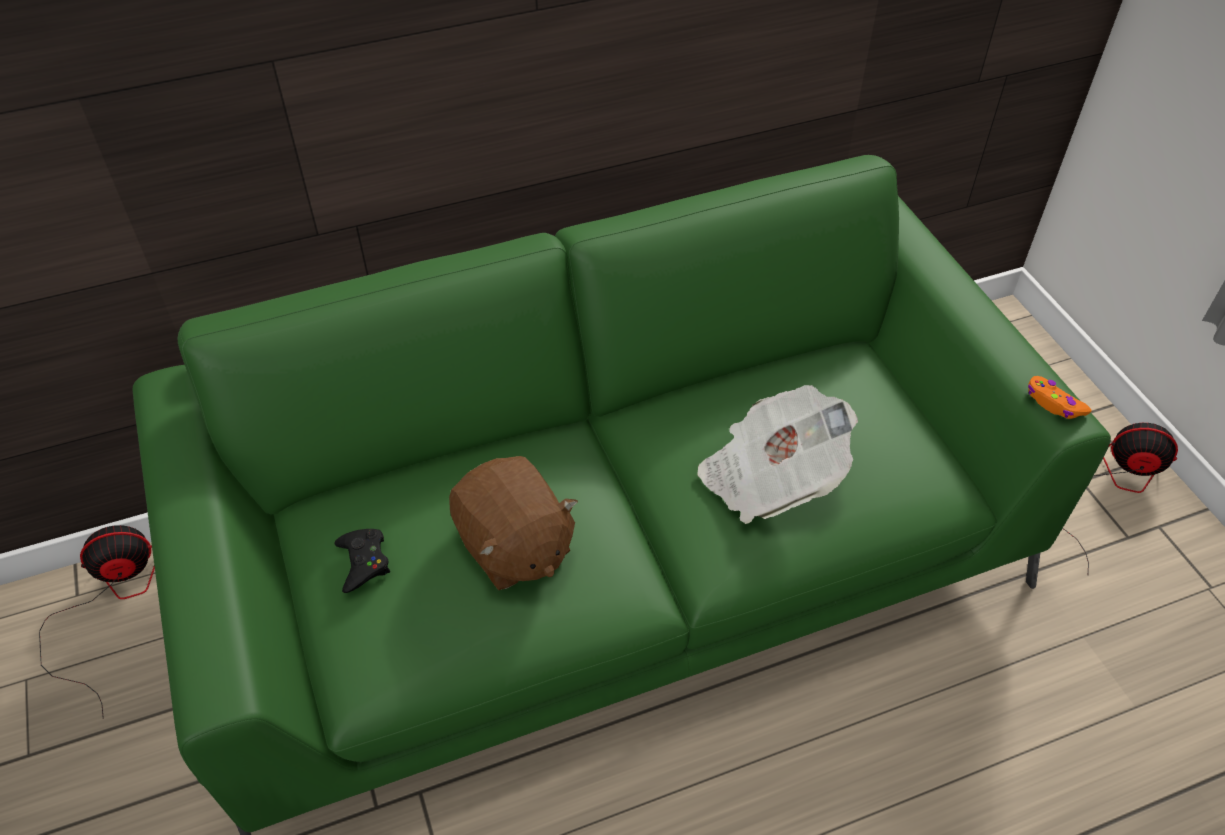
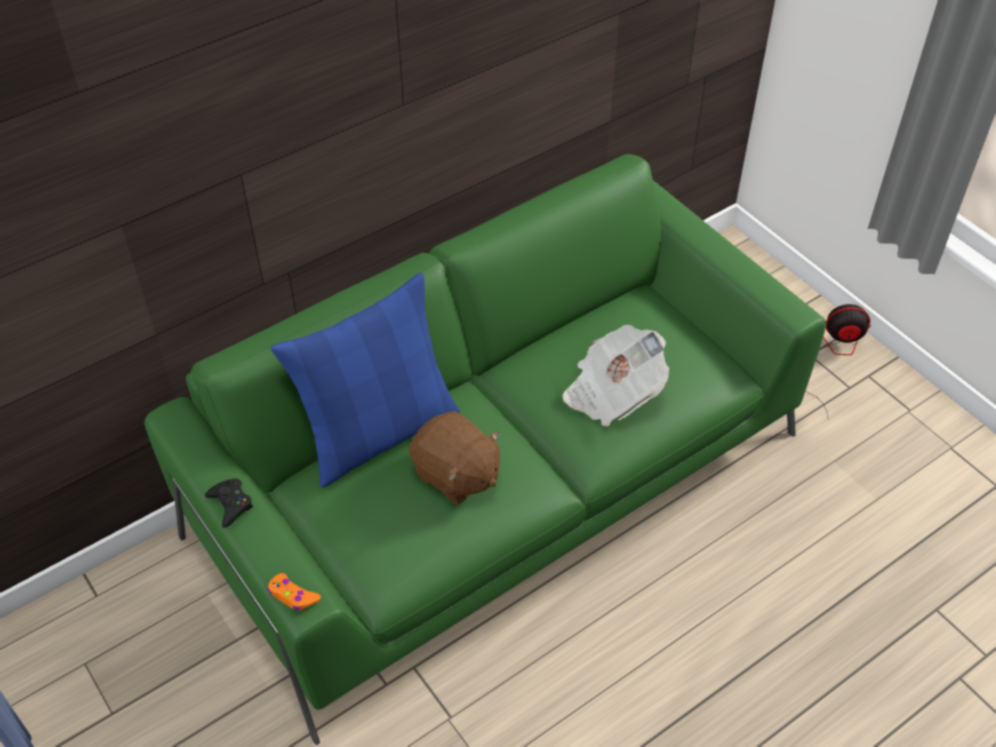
camera: 15 degrees left, 0 degrees up
fan [39,525,155,719] -> none
black game controller [334,529,390,593] -> black game controller moved to [205,479,253,528]
orange game controller [1028,376,1091,419] -> orange game controller moved to [267,573,321,611]
none -> blue pillow [271,273,460,487]

